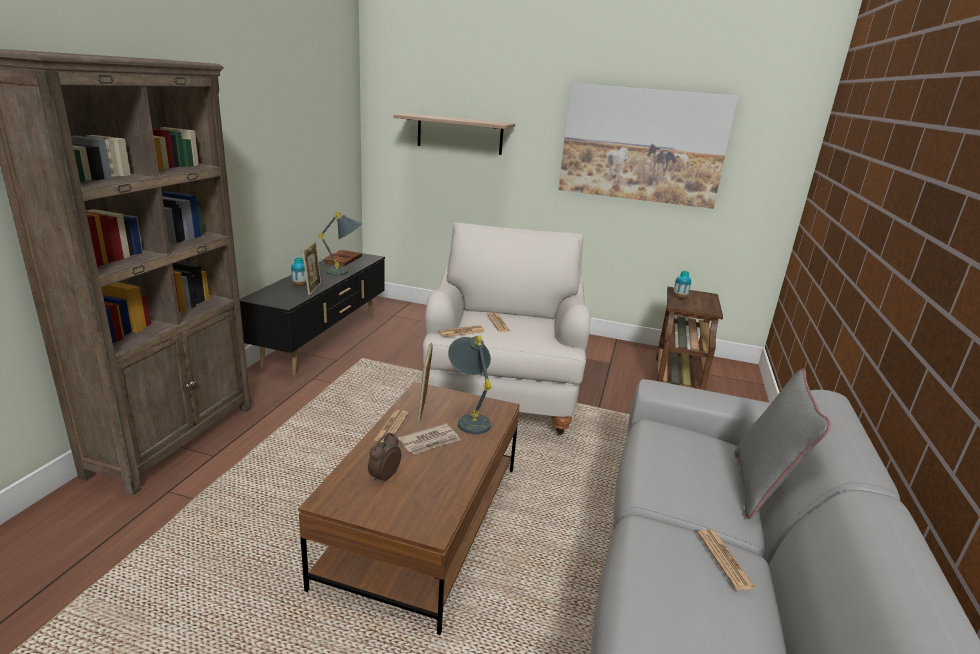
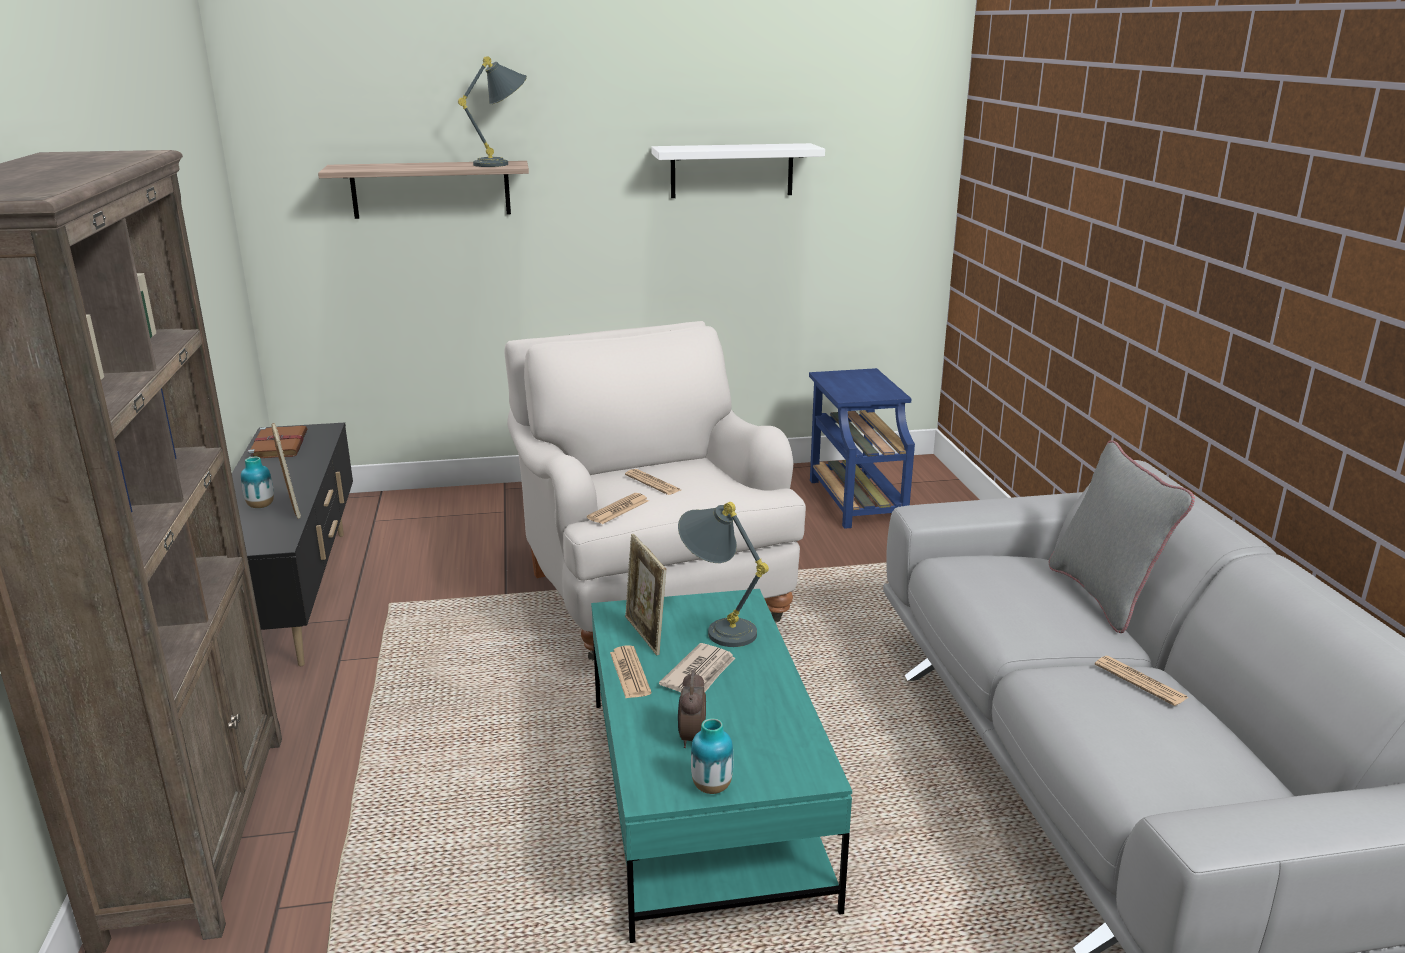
camera: 25 degrees left, 0 degrees up
brown coffee table [298,382,520,635] -> turquoise coffee table [591,589,852,943]
grey table lamp [318,211,362,276] -> grey table lamp moved to [458,56,527,167]
picture [559,83,738,209] -> white shelf [651,143,825,198]
brown side table [656,287,723,390] -> blue side table [809,368,915,529]
vase [674,271,691,299] -> vase moved to [691,718,733,794]

